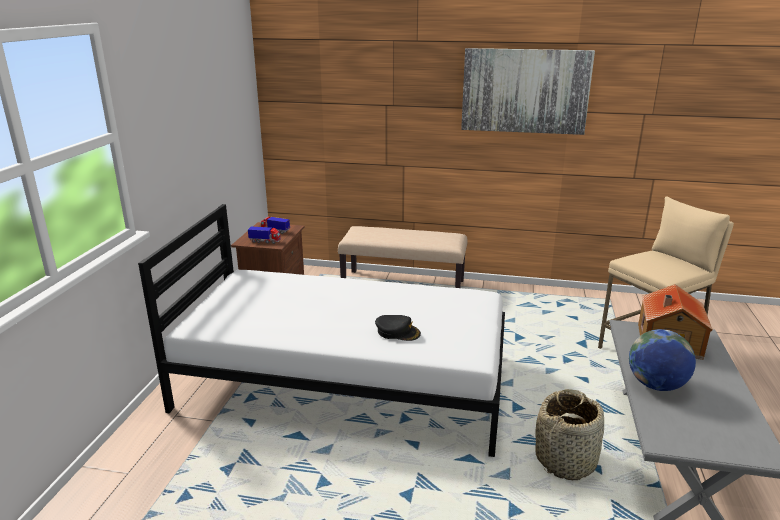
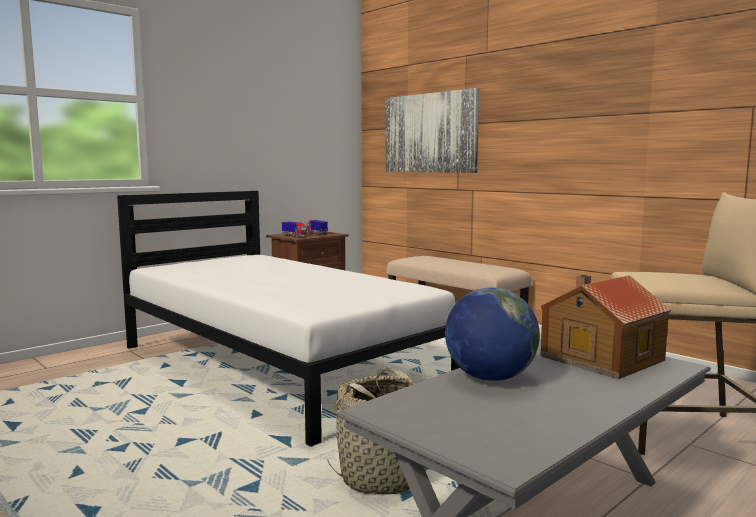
camera: 35 degrees right, 15 degrees down
black cap [375,315,421,341] -> none
picture [461,48,595,135] -> picture moved to [385,88,479,173]

